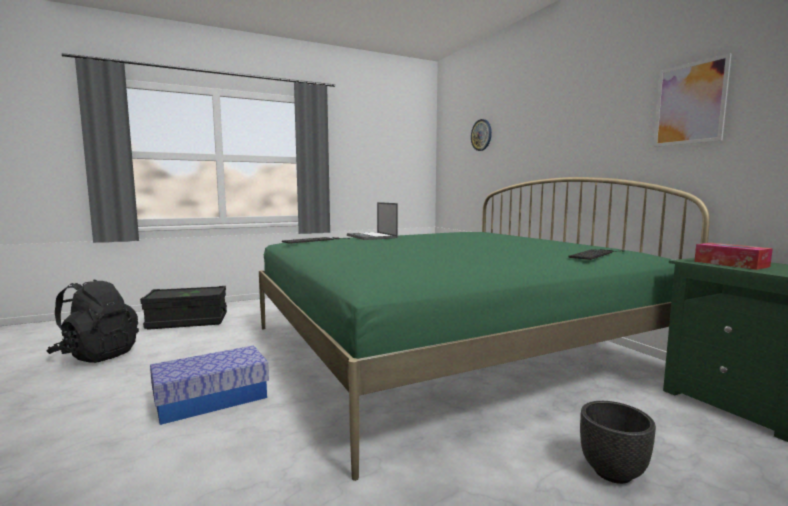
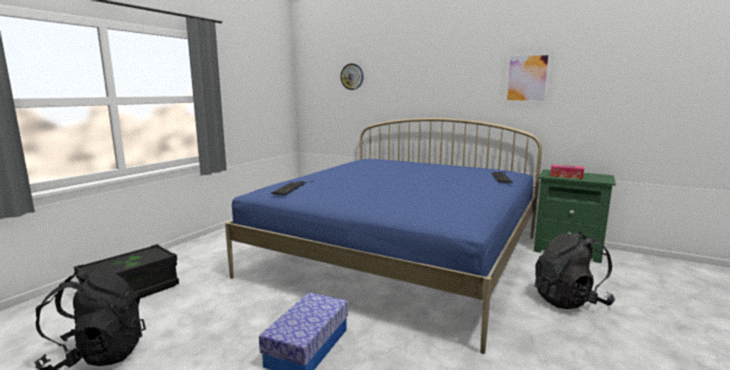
camera: 35 degrees left, 5 degrees up
green bed [259,177,710,481] -> blue bed [225,118,542,354]
laptop [347,202,398,240] -> none
black planter [580,401,656,484] -> black backpack [535,232,615,309]

